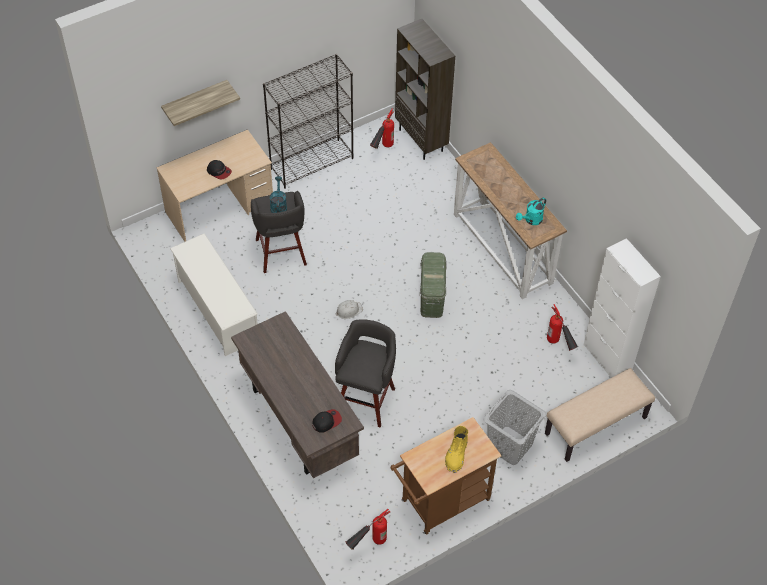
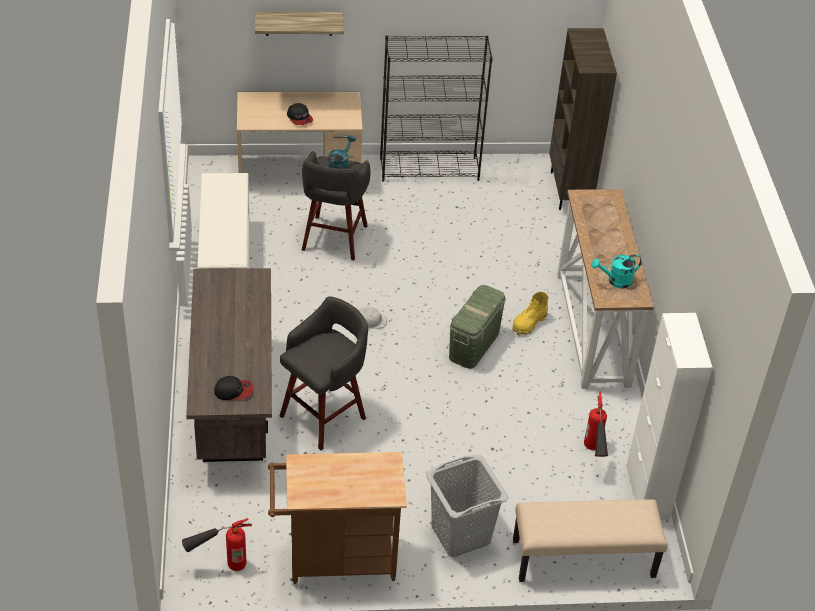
camera: 25 degrees right, 10 degrees down
fire extinguisher [370,108,394,149] -> none
yellow boot [445,426,468,473] -> yellow boot moved to [512,292,549,336]

